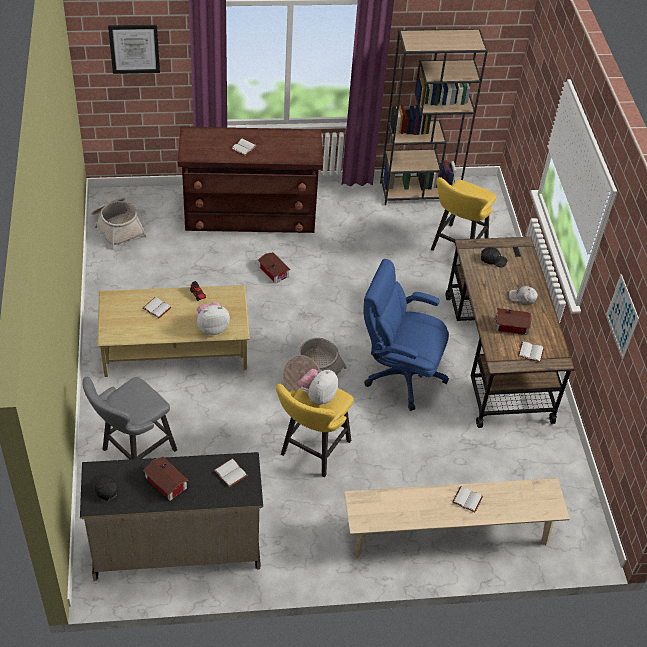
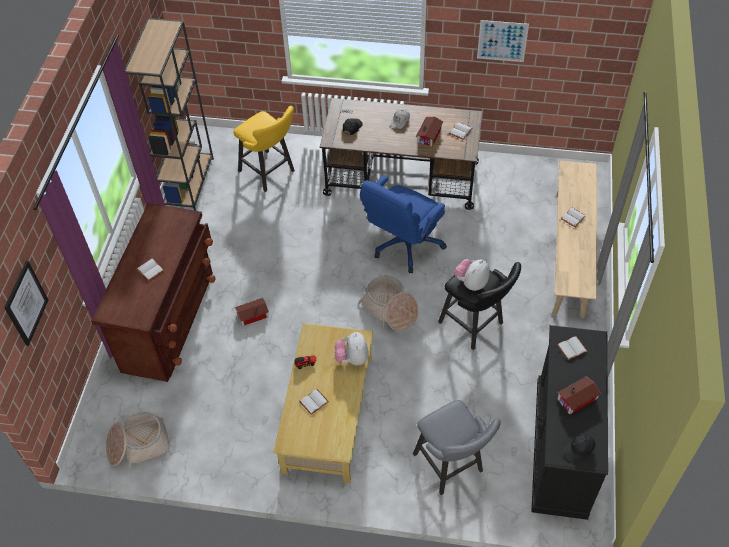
camera: 70 degrees left, 5 degrees up
yellow stool [276,384,354,478] -> black stool [438,260,521,350]
plush toy [298,369,338,404] -> plush toy turned 75 degrees clockwise [454,259,490,291]

